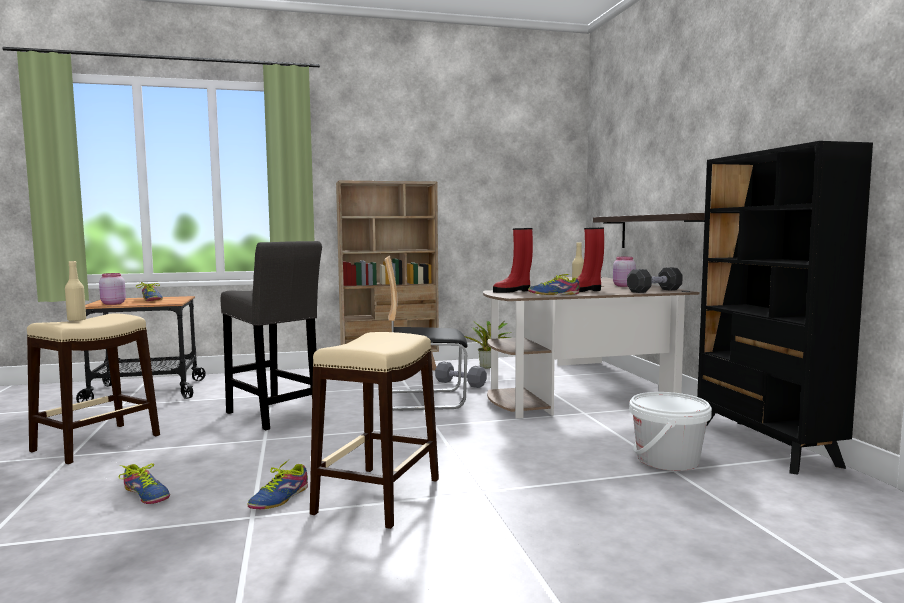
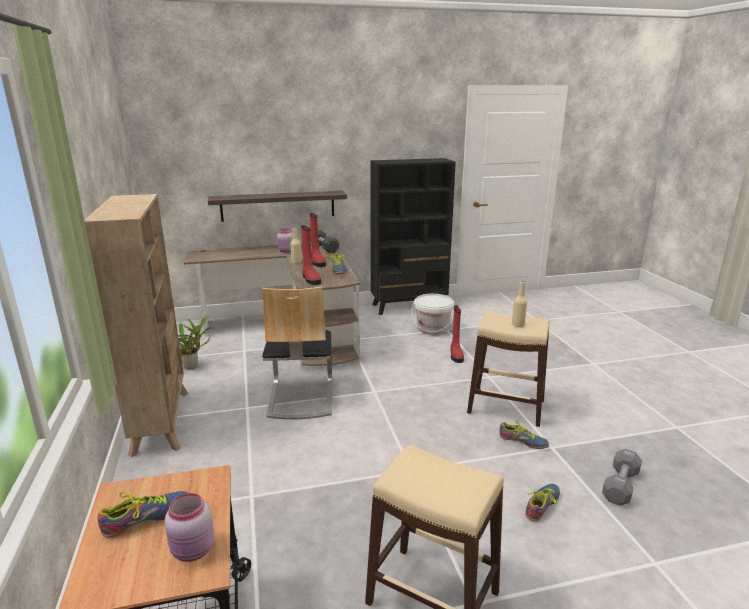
camera: 90 degrees left, 15 degrees up
beige bottle [65,261,86,321] -> beige bottle moved to [512,281,527,327]
grey stool [221,241,322,431] -> none
grey dumbbell [435,361,487,388] -> grey dumbbell moved to [602,449,642,506]
none -> red boot [450,306,464,363]

